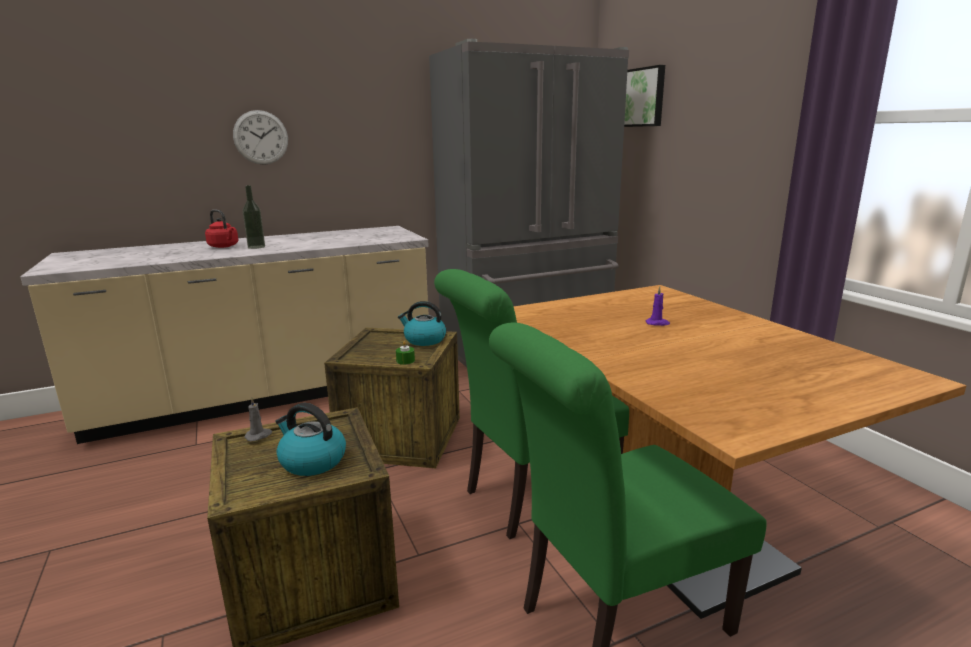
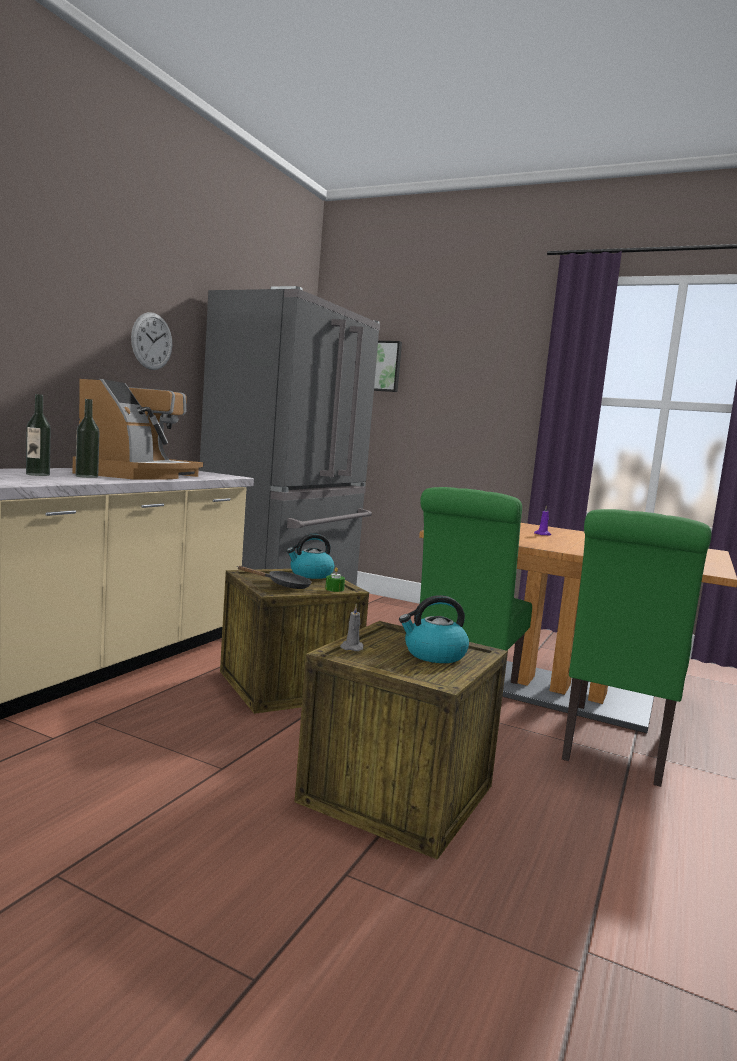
camera: 40 degrees left, 10 degrees down
red kettle [205,209,238,248] -> bottle [26,394,51,476]
wall clock [233,110,288,165] -> wall clock moved to [131,312,172,370]
none -> coffee machine [72,379,203,480]
none -> black frying pan [238,566,312,589]

